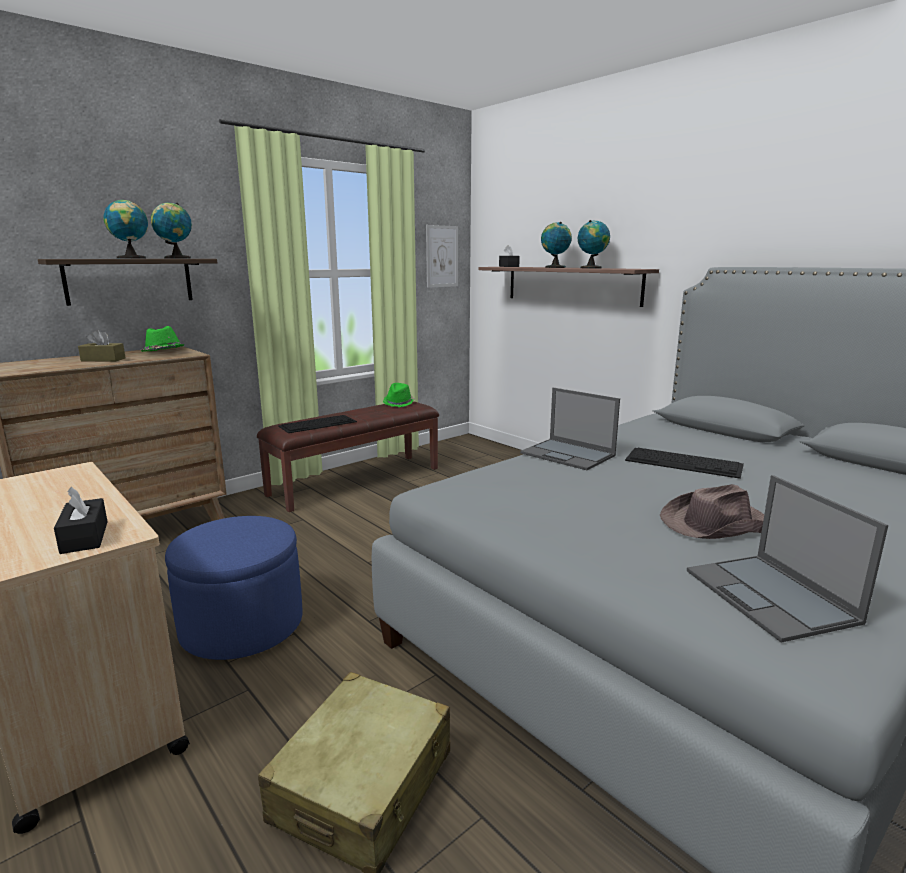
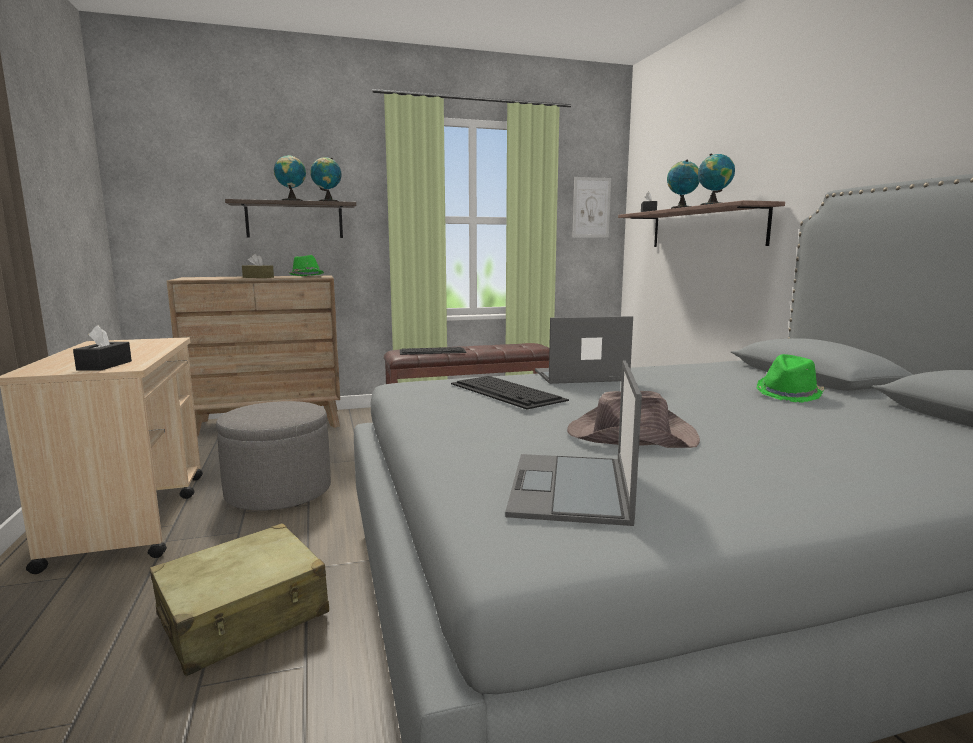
camera: 25 degrees right, 5 degrees down
blue ottoman [165,516,303,660] -> grey ottoman [216,401,331,511]
green hat [383,383,415,407] -> green hat moved to [756,354,824,403]
laptop [520,388,620,470] -> laptop turned 105 degrees clockwise [535,316,633,384]
keyboard [625,448,744,479] -> keyboard moved to [451,376,569,410]

